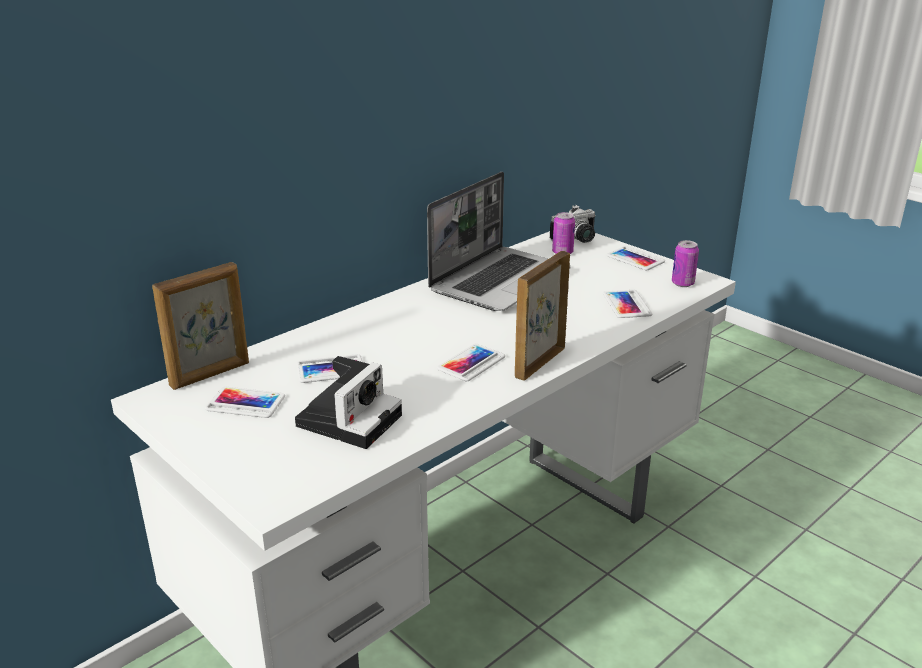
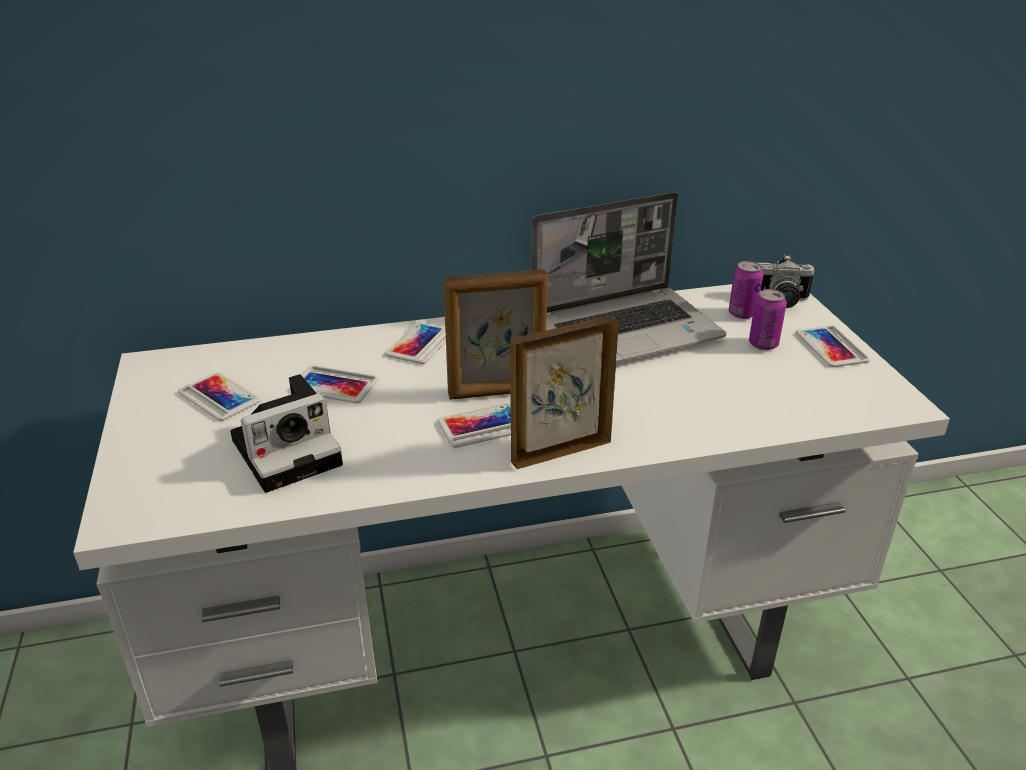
camera: 30 degrees right, 5 degrees up
picture frame [152,262,249,390] -> picture frame moved to [443,269,548,399]
phone [603,290,652,318] -> phone moved to [385,322,446,364]
can [672,240,699,287] -> can moved to [749,289,787,350]

